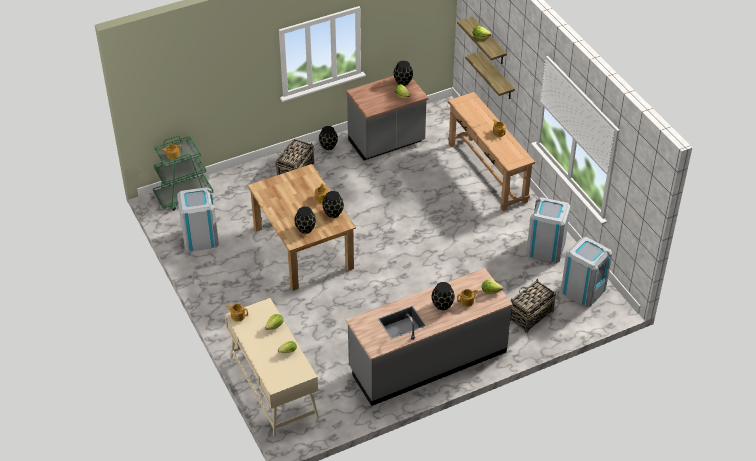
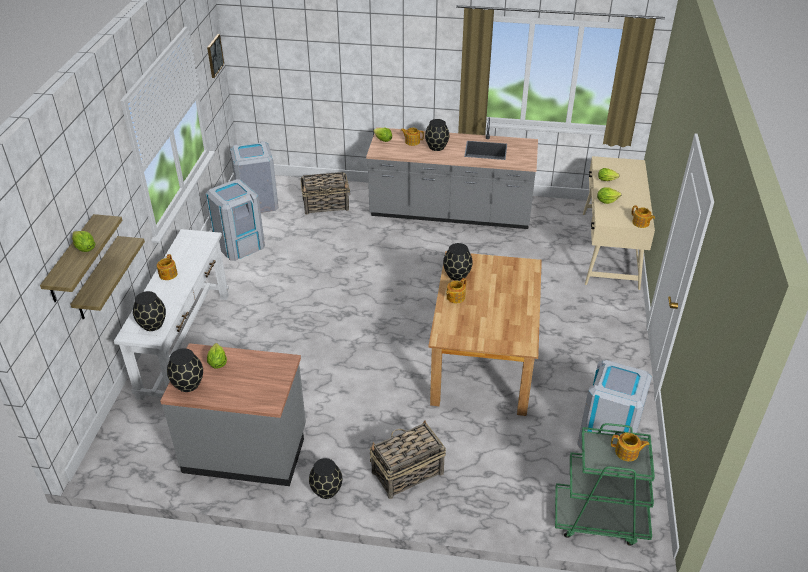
camera: 145 degrees left, 5 degrees down
black vase [294,207,316,234] -> black vase moved to [133,291,166,331]
brown console table [448,92,535,211] -> white console table [114,229,229,400]
none -> picture [207,34,224,78]

